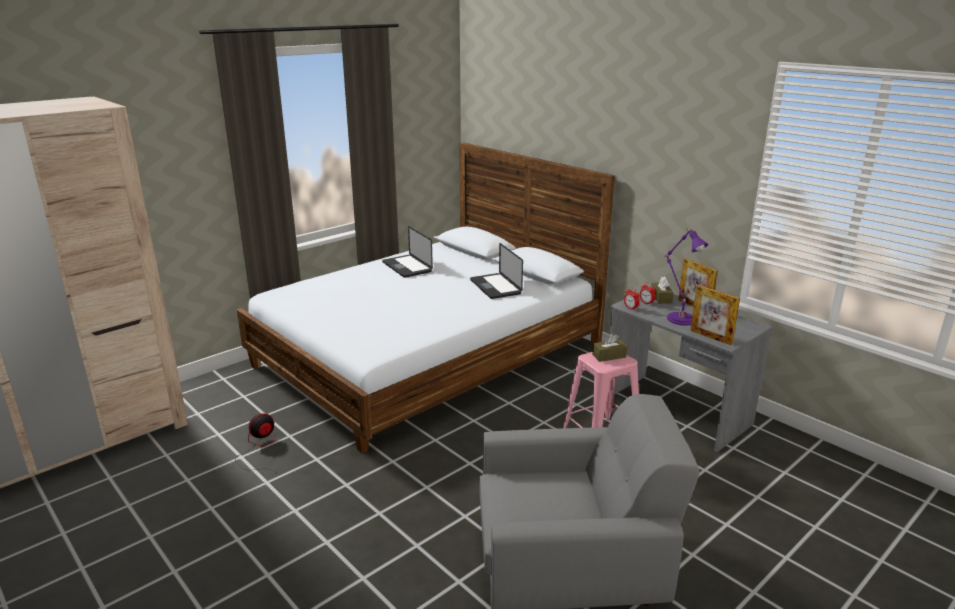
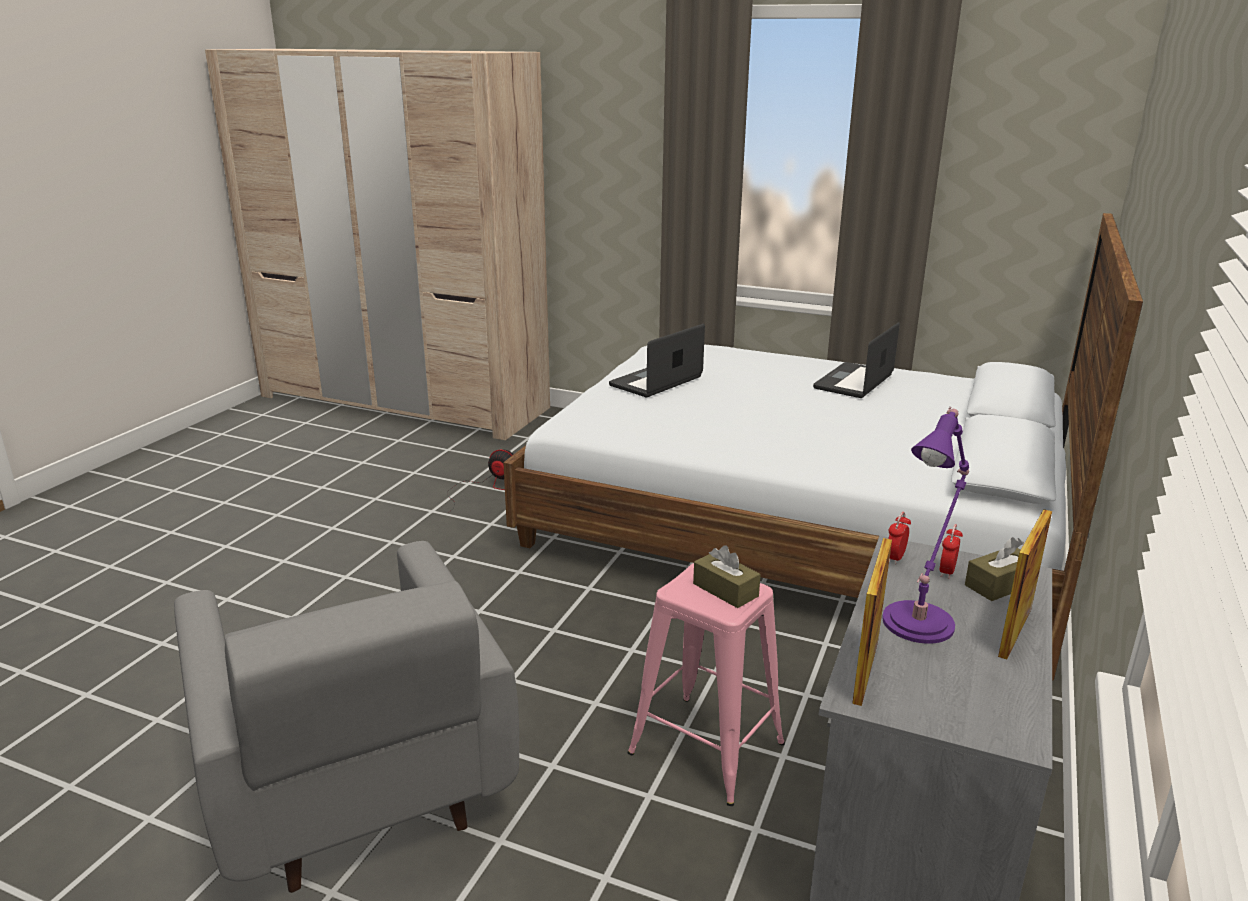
camera: 65 degrees right, 0 degrees up
laptop [470,243,523,299] -> laptop moved to [609,324,705,397]

